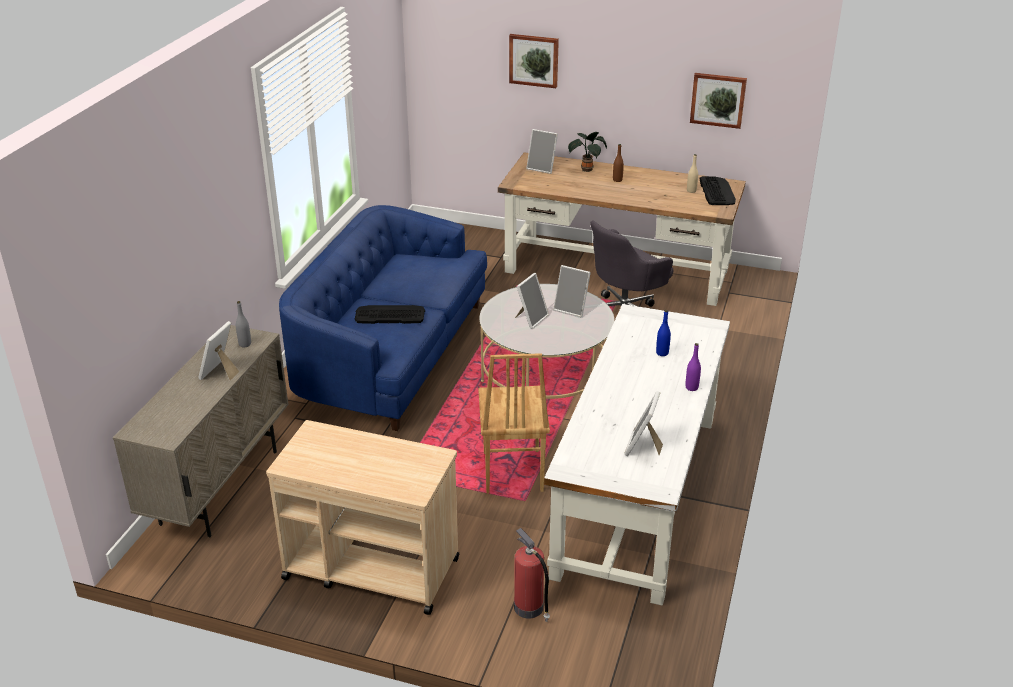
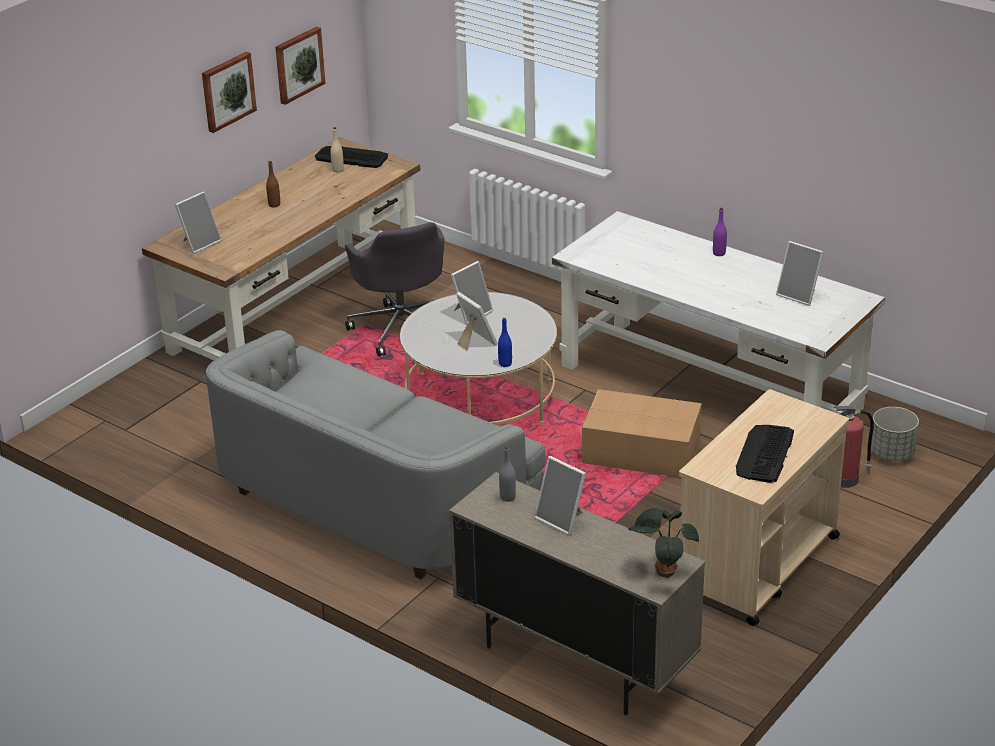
camera: 70 degrees left, 0 degrees up
blue sofa [279,205,487,431] -> grey sofa [206,330,546,579]
keyboard [355,305,425,324] -> keyboard moved to [736,425,794,483]
brown chair [478,353,550,494] -> cardboard box [582,389,702,479]
picture [509,34,559,88] -> picture moved to [202,52,257,133]
potted plant [568,132,607,172] -> potted plant moved to [629,508,699,579]
blue bottle [656,310,671,356] -> blue bottle moved to [498,318,512,367]
none -> grey planter [871,407,919,461]

